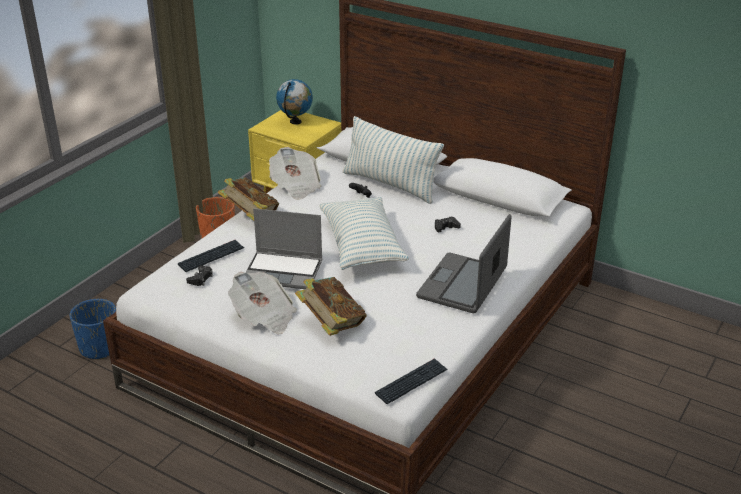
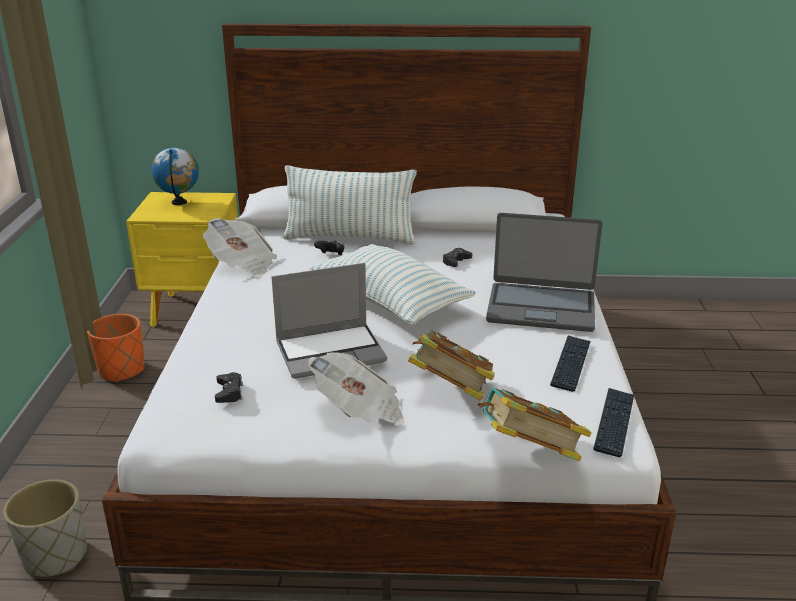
camera: 30 degrees left, 5 degrees down
blue planter [70,299,116,360] -> grey planter [3,479,87,577]
keyboard [178,240,244,272] -> keyboard moved to [550,336,591,392]
book [218,177,279,221] -> book moved to [478,388,592,461]
laptop [416,214,512,313] -> laptop turned 75 degrees counterclockwise [486,213,602,332]

